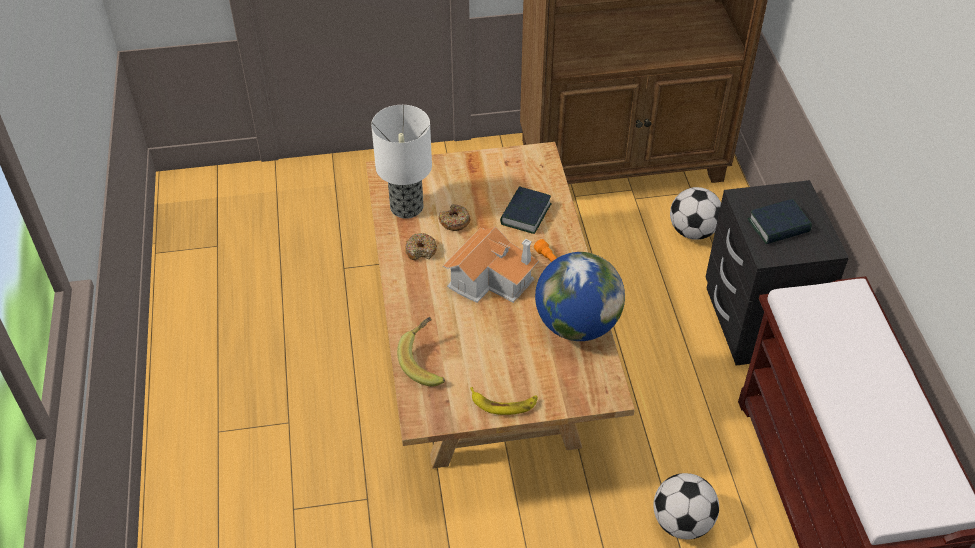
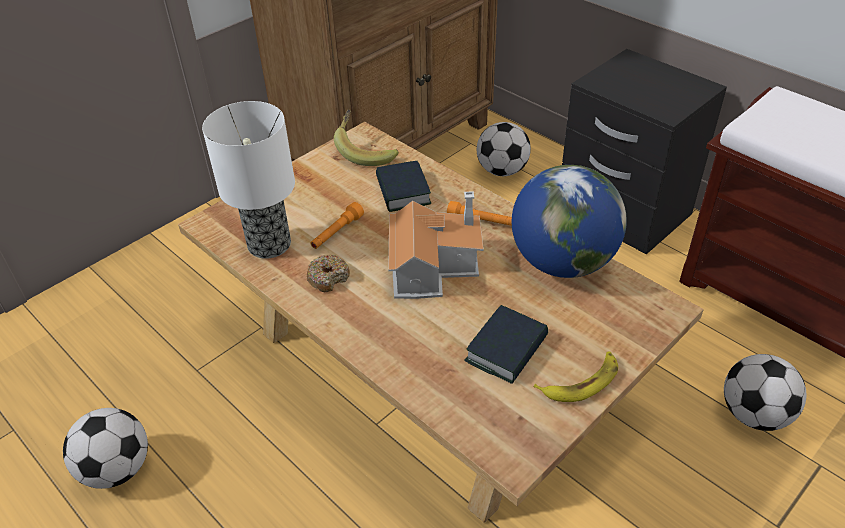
camera: 35 degrees left, 5 degrees down
banana [397,317,445,387] -> banana moved to [334,109,399,166]
donut [439,204,471,231] -> orange flashlight [311,202,364,249]
book [748,199,812,244] -> book moved to [464,305,548,384]
none -> football [63,408,148,489]

